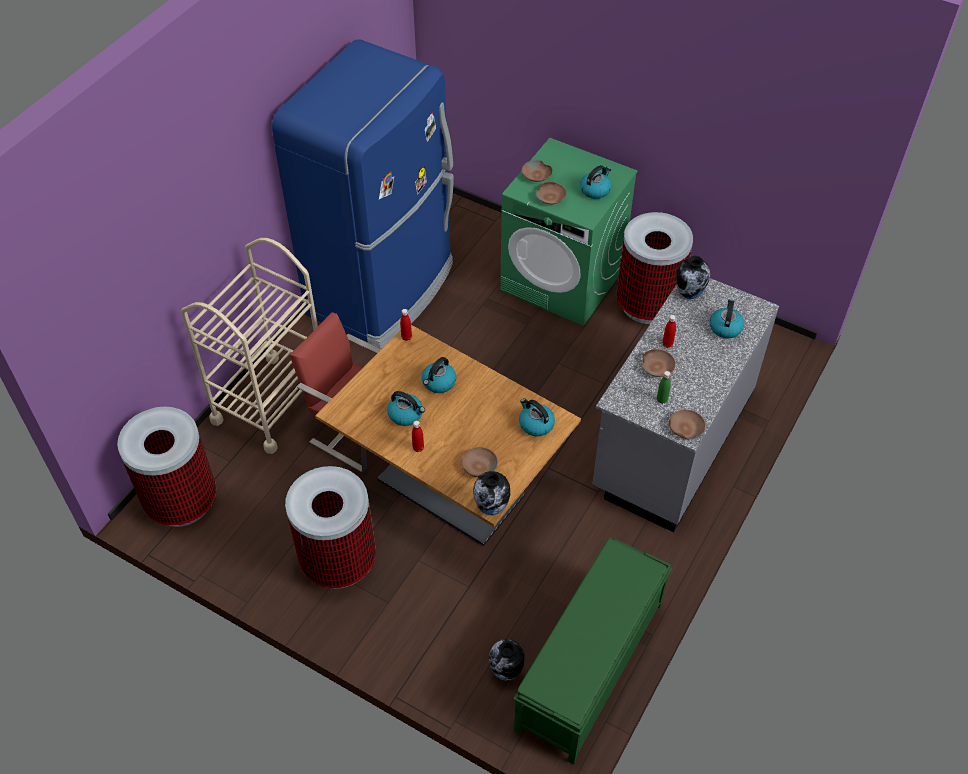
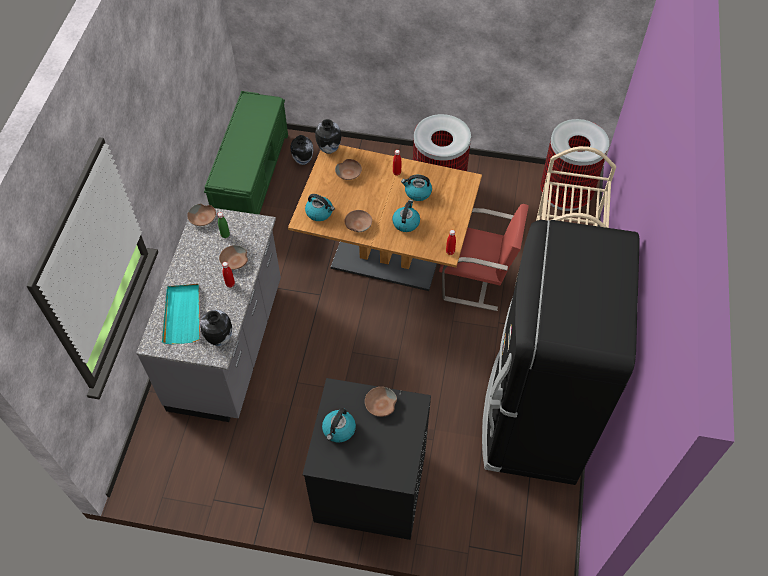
camera: 160 degrees right, 5 degrees up
blue fridge [272,40,454,349] -> black fridge [482,220,640,485]
green washing machine [500,138,638,326] -> black washing machine [302,378,431,540]
brown bowl [522,160,552,182] -> brown bowl moved to [344,210,372,232]
trash can [616,212,693,324] -> none
kettle [710,299,744,338] -> turquoise tray [162,284,200,344]

